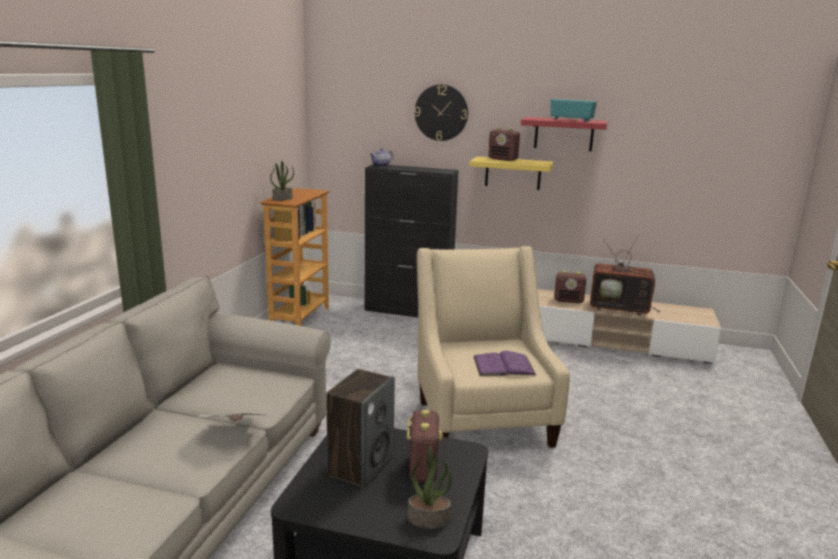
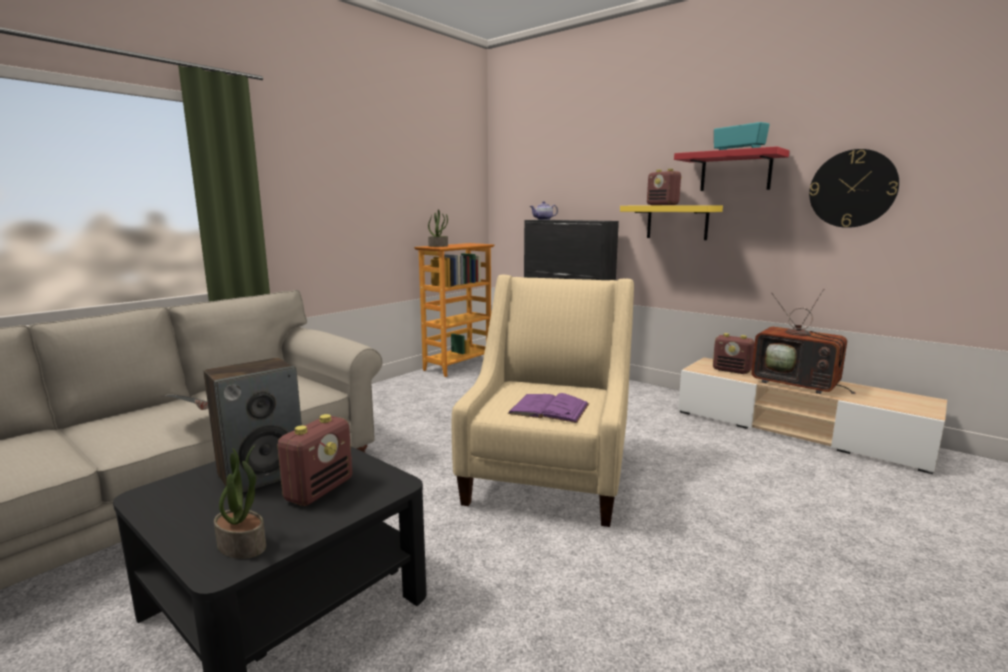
camera: 25 degrees right, 5 degrees down
wall clock [415,84,468,141] -> wall clock moved to [809,149,899,228]

